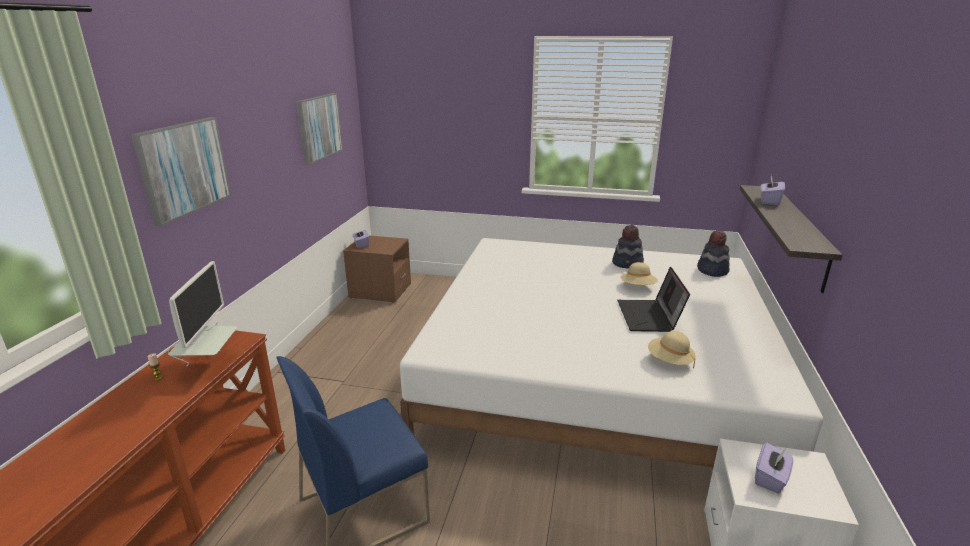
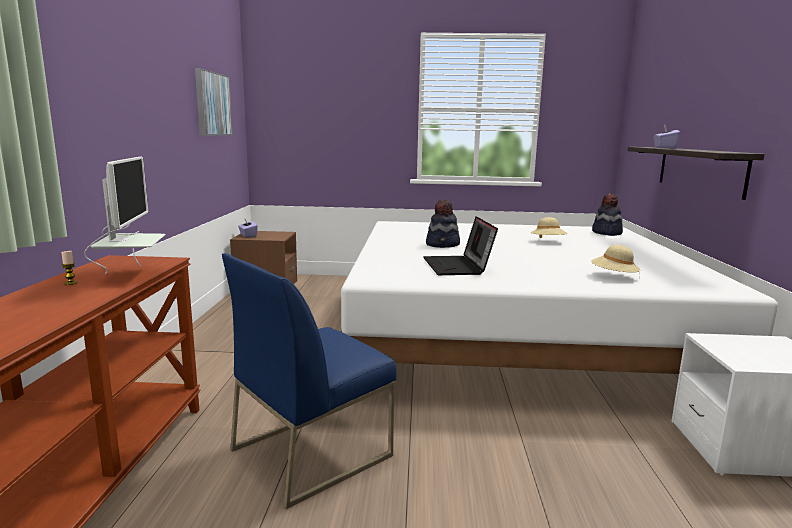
camera: 10 degrees left, 10 degrees down
picture [131,117,231,226] -> none
hat [612,225,644,268] -> hat moved to [426,199,460,248]
laptop [617,267,690,332] -> laptop moved to [423,216,498,275]
purple tissue box [755,442,793,493] -> none

